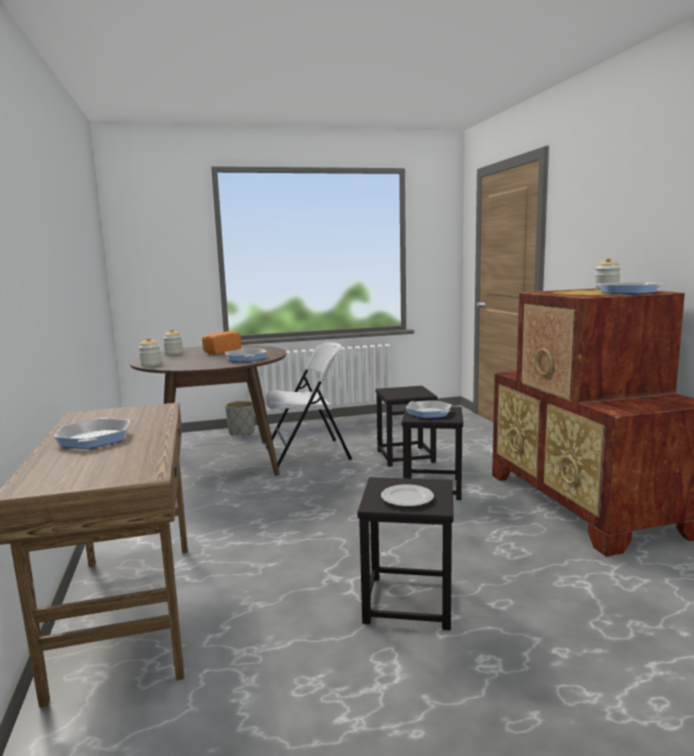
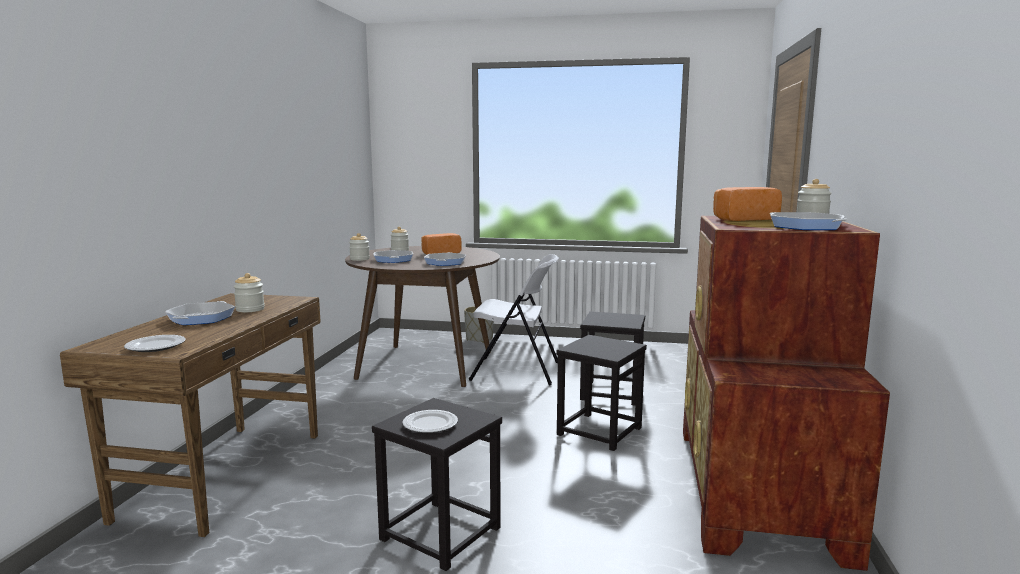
camera: 25 degrees right, 0 degrees up
frying pan [406,400,452,418] -> frying pan moved to [373,250,413,263]
none -> plate [124,335,186,352]
none -> jar [233,273,265,312]
none -> bread [713,187,782,221]

